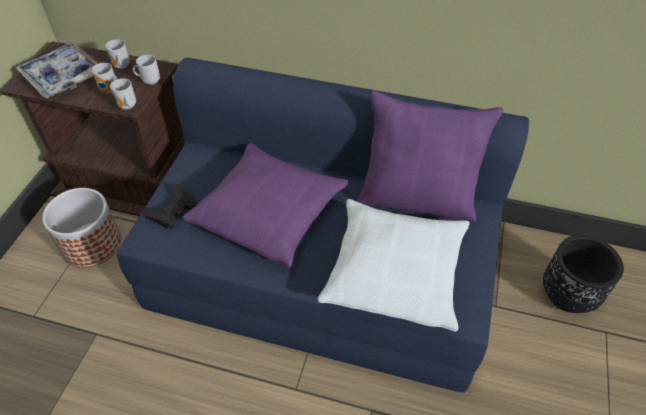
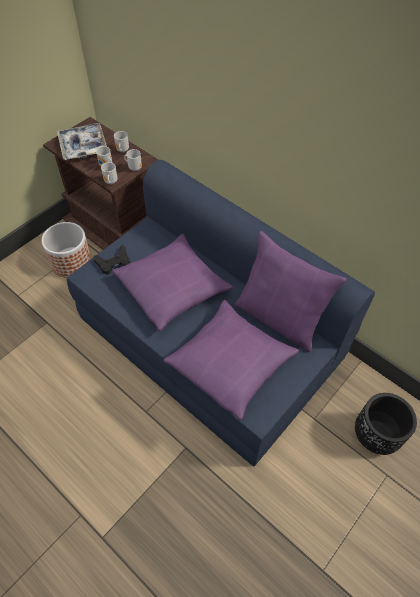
camera: 25 degrees right, 5 degrees up
white pillow [318,199,470,332] -> purple pillow [164,300,299,420]

